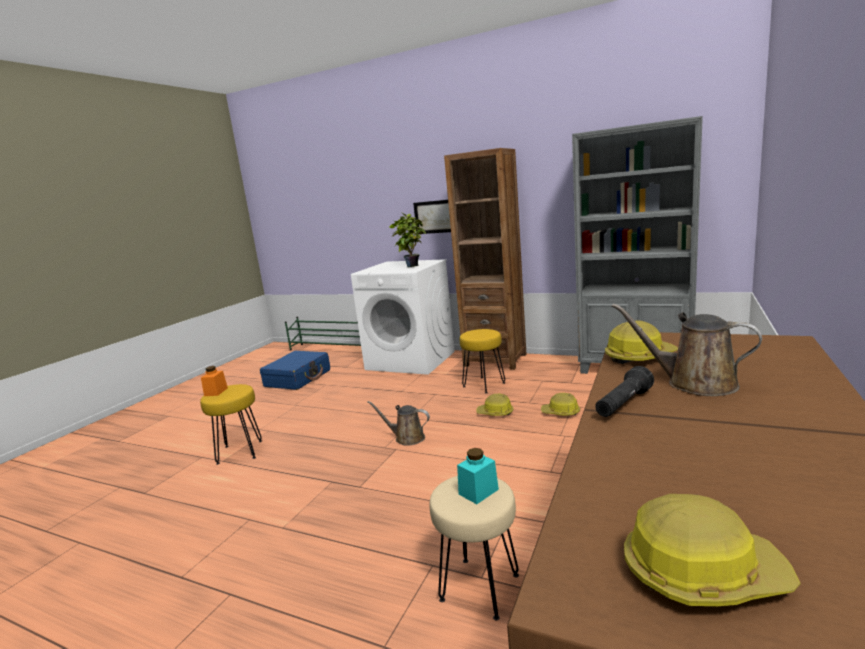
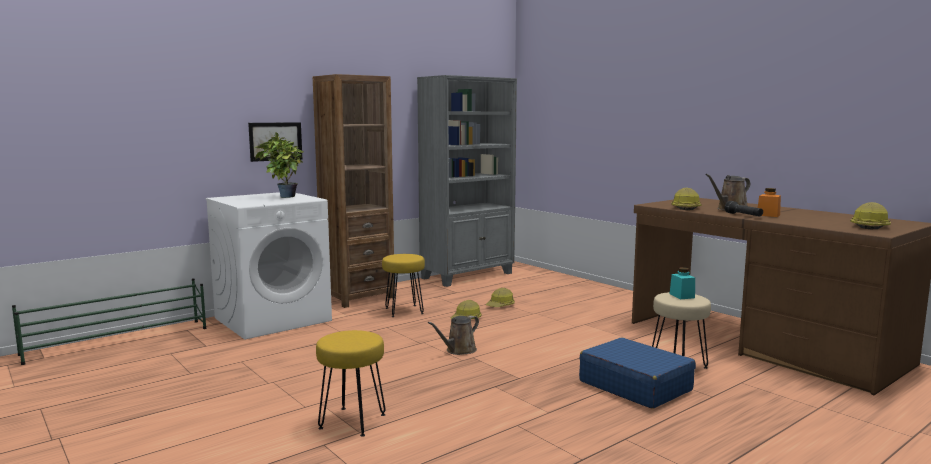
camera: 65 degrees left, 5 degrees down
orange jar [201,366,228,396] -> orange jar moved to [758,188,781,217]
blue suitcase [260,351,330,390] -> blue suitcase moved to [579,337,696,409]

